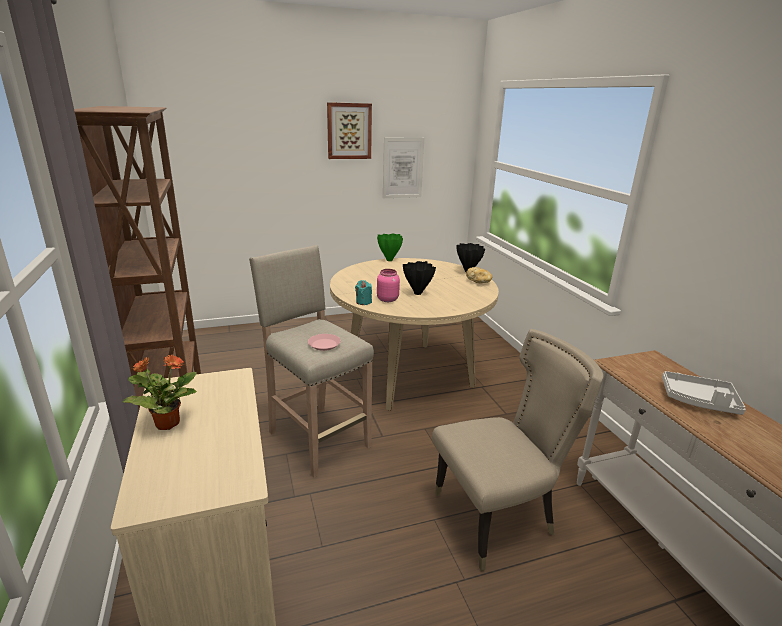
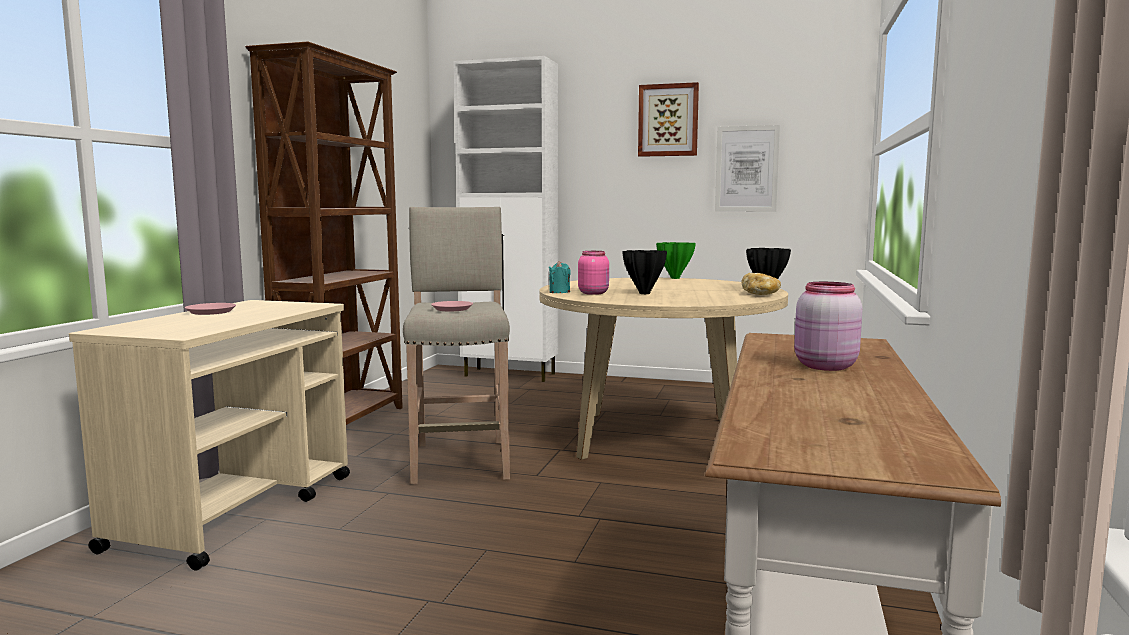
camera: 35 degrees right, 15 degrees down
potted plant [123,355,197,430] -> pink plate [185,303,236,315]
beige chair [432,329,604,571] -> none
grey tray [662,371,746,415] -> pink jar [794,282,862,371]
none -> white cabinet [454,56,558,382]

